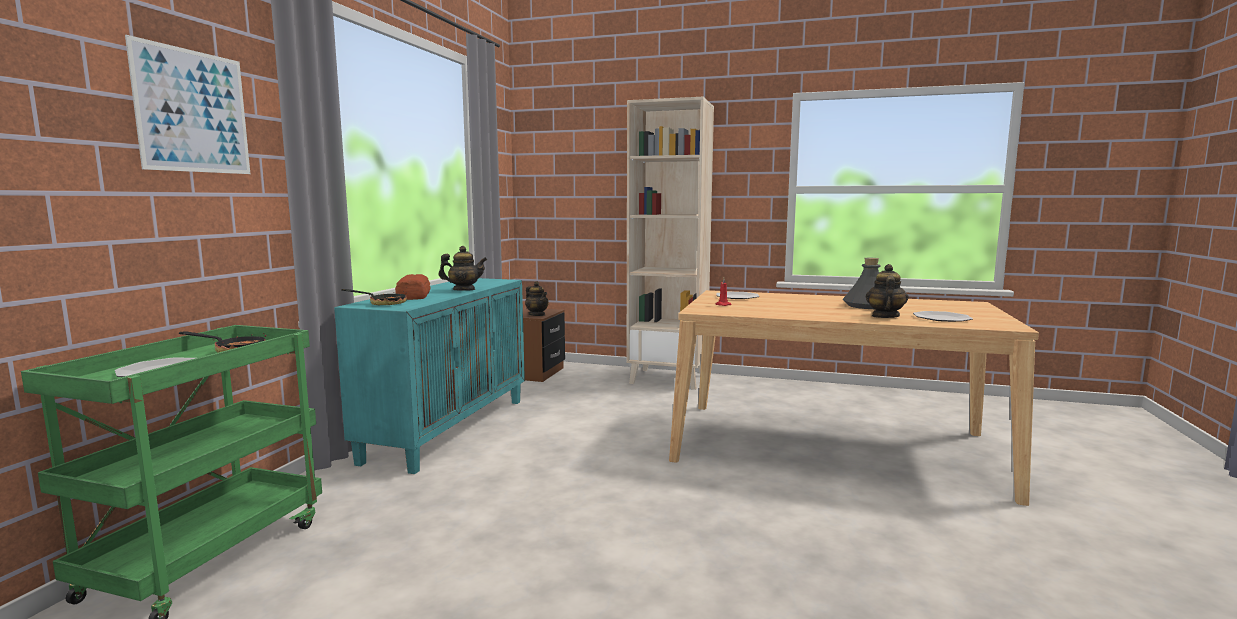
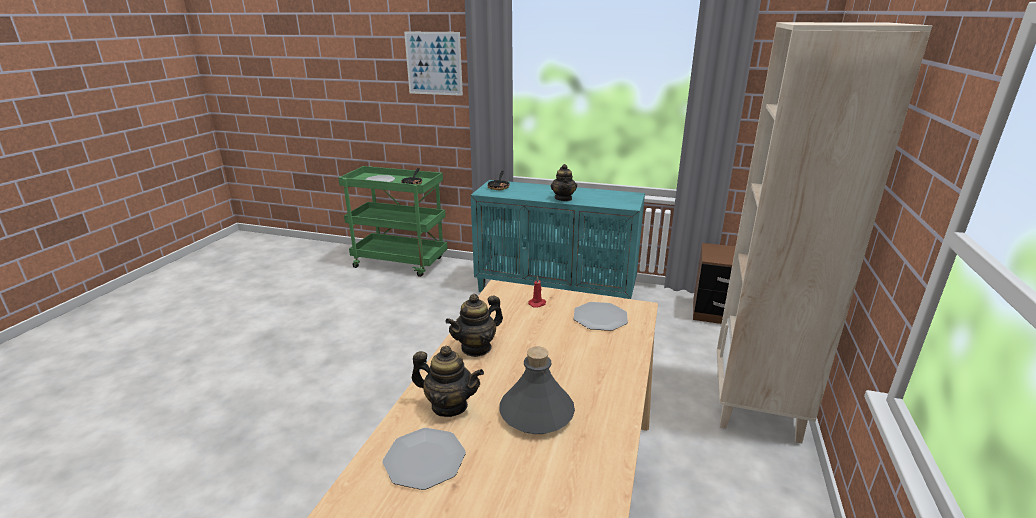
camera: 90 degrees right, 15 degrees up
bread [395,274,430,300] -> none
teapot [525,282,549,316] -> teapot moved to [445,294,503,357]

